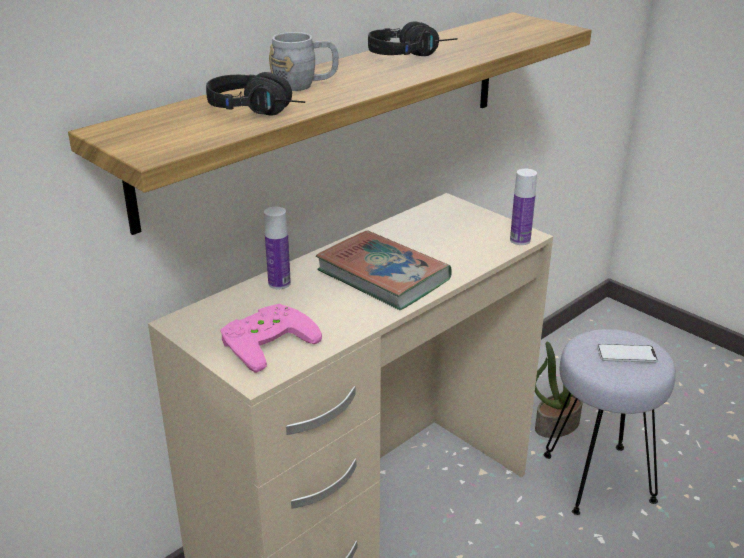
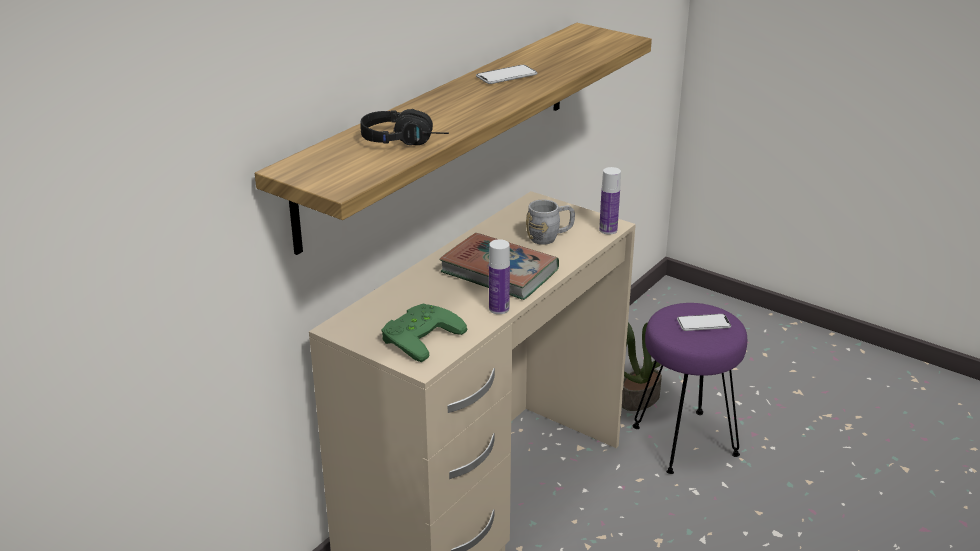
camera: 10 degrees left, 0 degrees up
pink game controller [220,304,322,373] -> green game controller [382,304,467,362]
bottle [264,207,291,289] -> bottle moved to [489,239,510,314]
grey mug [269,32,339,91] -> grey mug moved to [526,200,575,245]
black headphones [368,21,458,56] -> phone [476,65,537,84]
grey stool [544,329,676,515] -> purple stool [633,303,747,474]

